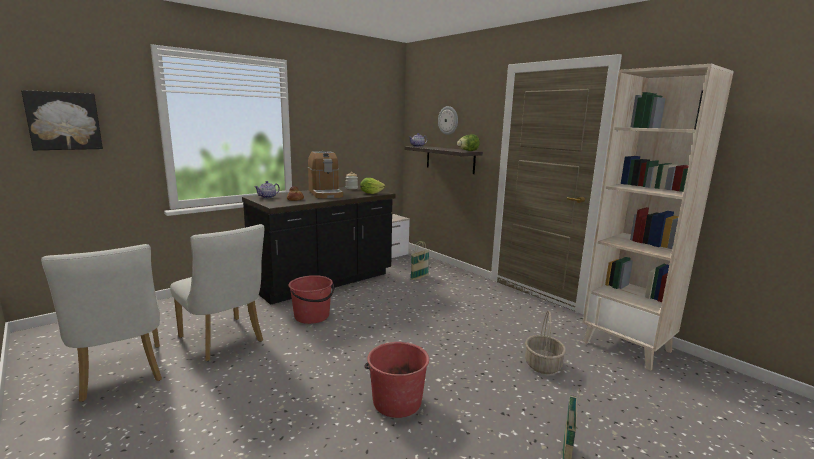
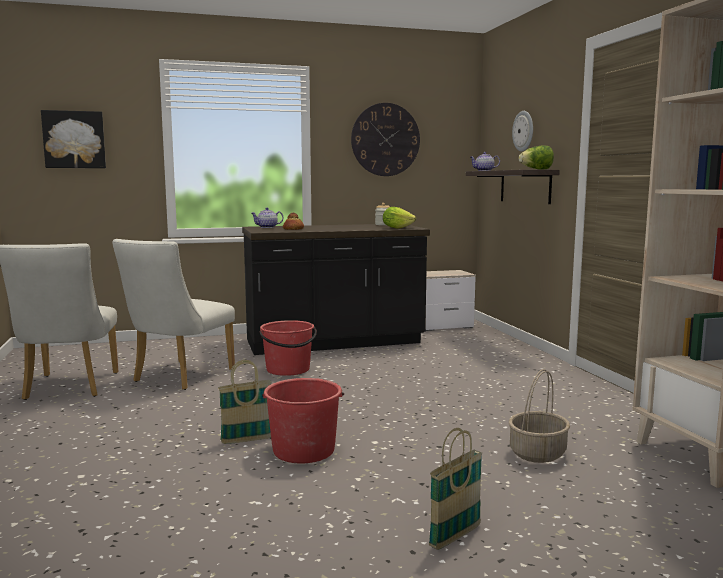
camera: 25 degrees right, 5 degrees down
white chair [170,224,264,361] -> white chair turned 45 degrees clockwise [112,239,235,390]
coffee machine [308,151,343,198] -> none
basket [410,241,429,280] -> basket moved to [218,360,272,444]
none -> wall clock [351,103,420,176]

